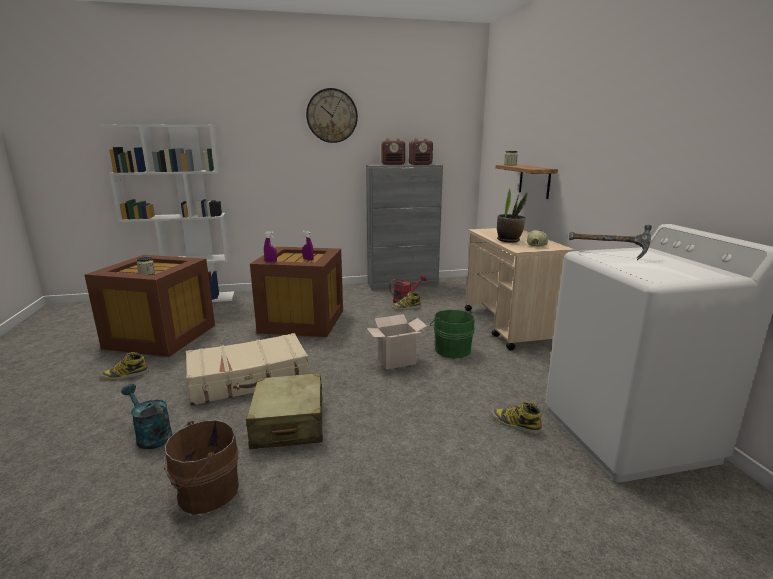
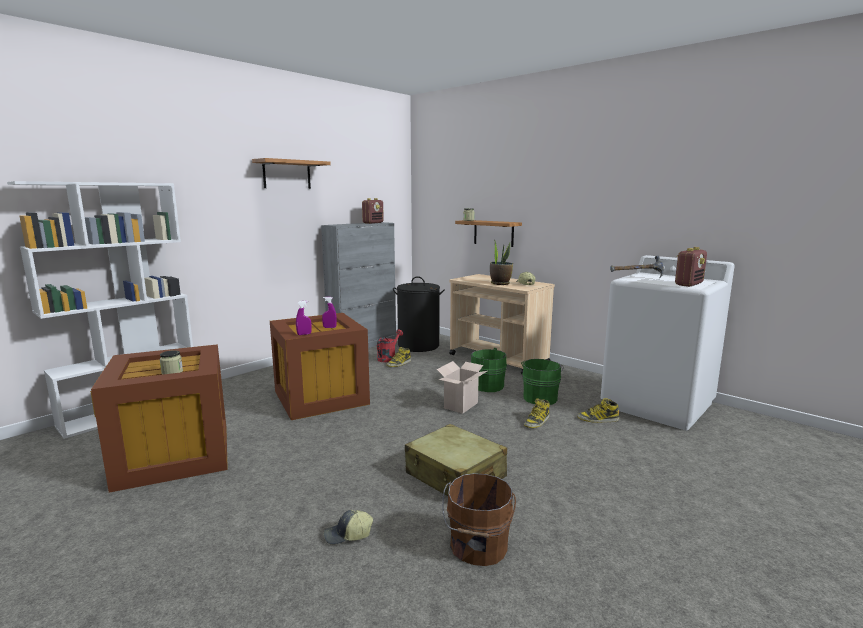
camera: 35 degrees left, 5 degrees down
boot [101,352,149,380] -> boot moved to [524,398,550,428]
turquoise watering can [121,384,173,449] -> cap [324,510,373,545]
beige suitcase [186,333,309,406] -> none
wall clock [306,88,358,143] -> shelf [252,158,331,189]
radio [381,139,405,165] -> radio moved to [675,247,707,287]
none -> black laundry basket [393,276,445,352]
none -> green bucket [521,359,564,405]

